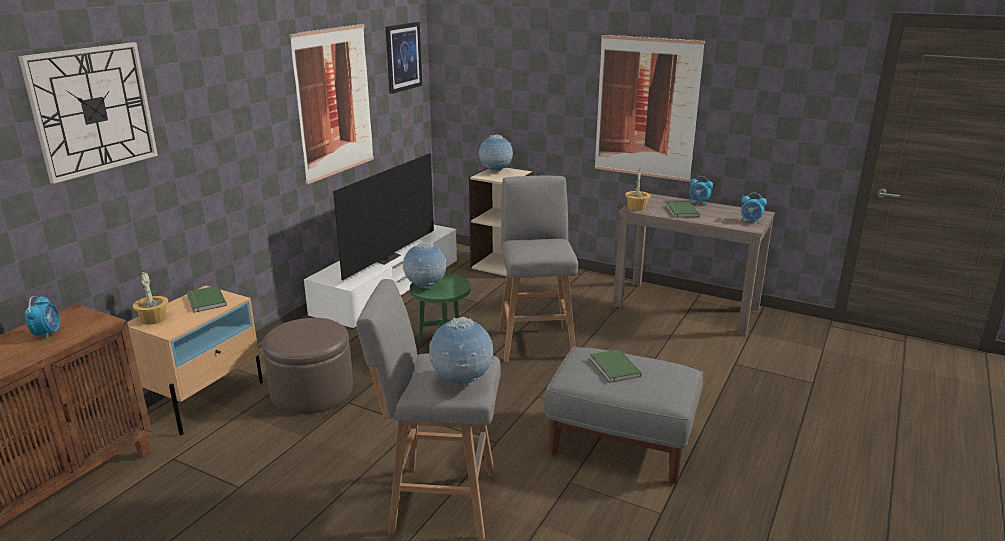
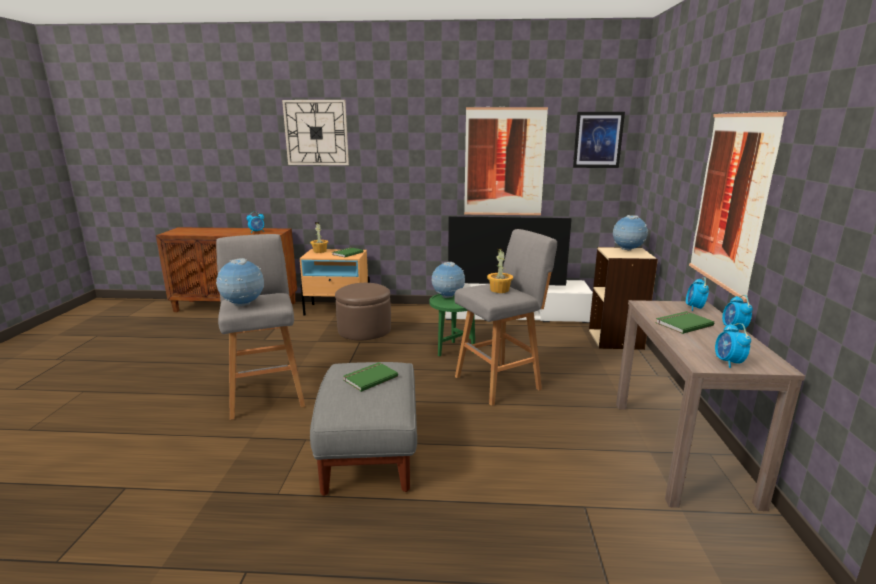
camera: 65 degrees right, 5 degrees down
potted plant [625,168,650,211] -> potted plant moved to [487,248,513,293]
none -> alarm clock [686,277,709,311]

